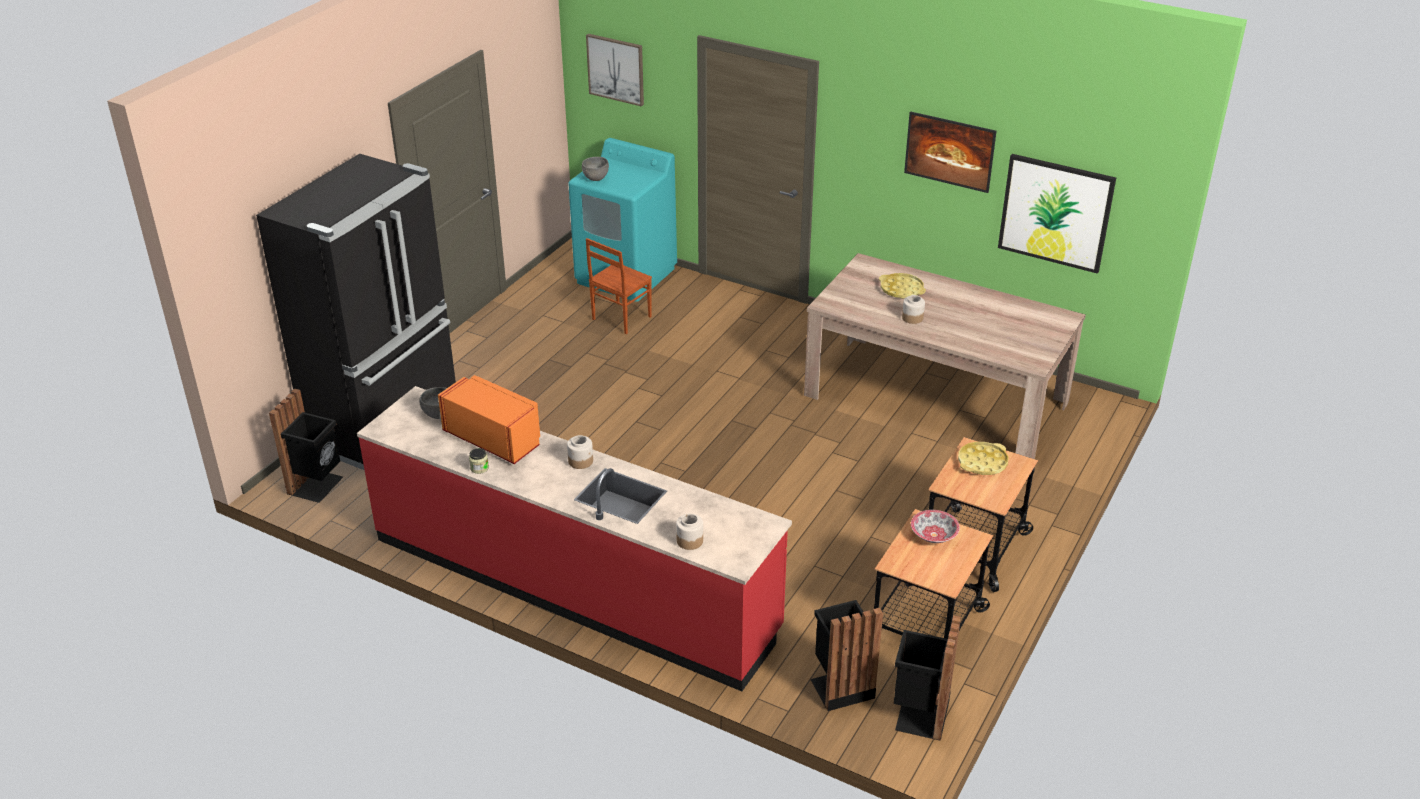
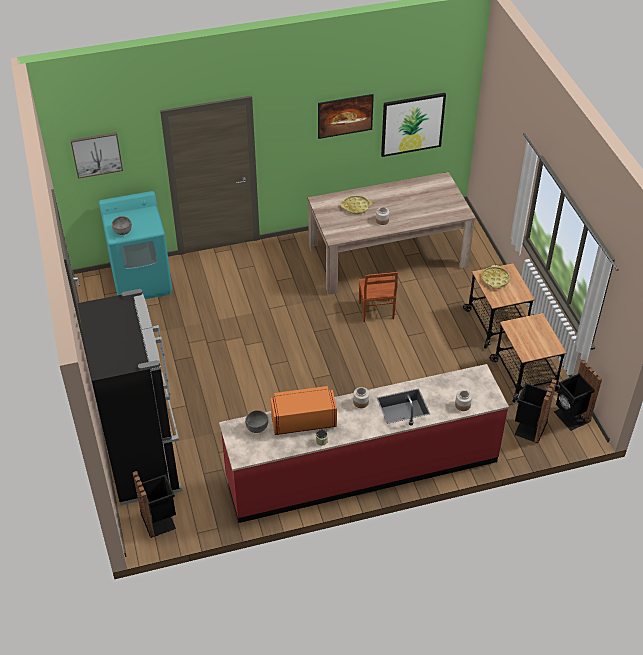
camera: 45 degrees left, 10 degrees up
brown chair [586,238,652,334] -> brown chair moved to [359,272,398,322]
bowl [911,510,960,543] -> none

